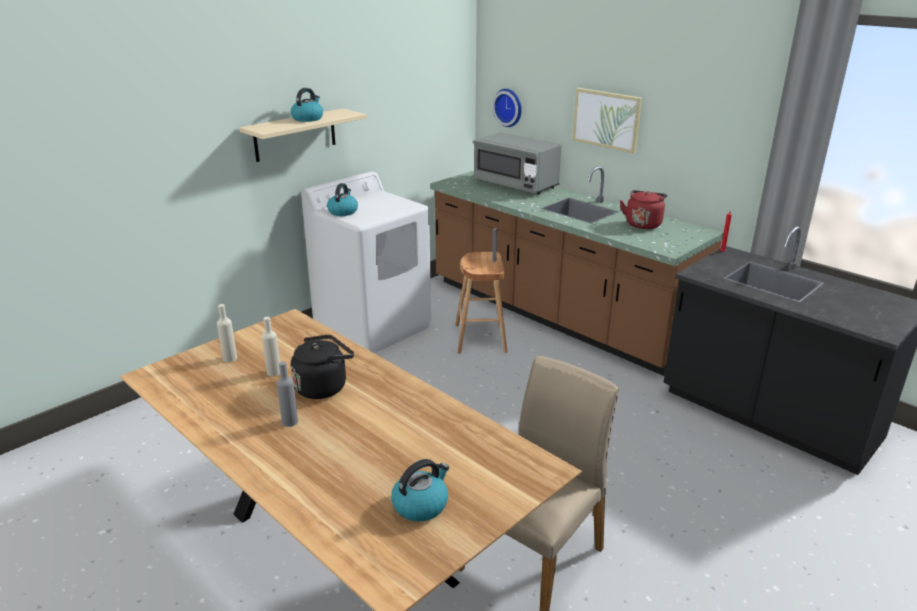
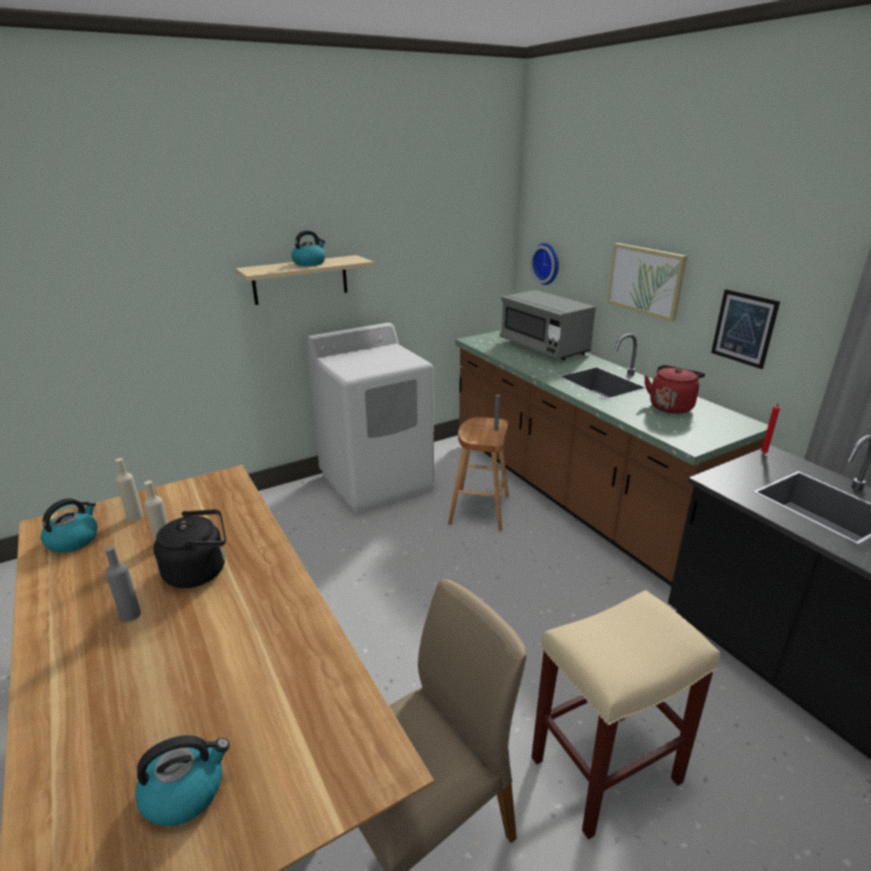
camera: 15 degrees right, 0 degrees up
kettle [327,183,358,216] -> kettle moved to [41,498,98,553]
none -> beige stool [531,590,720,840]
none -> picture [711,289,780,369]

